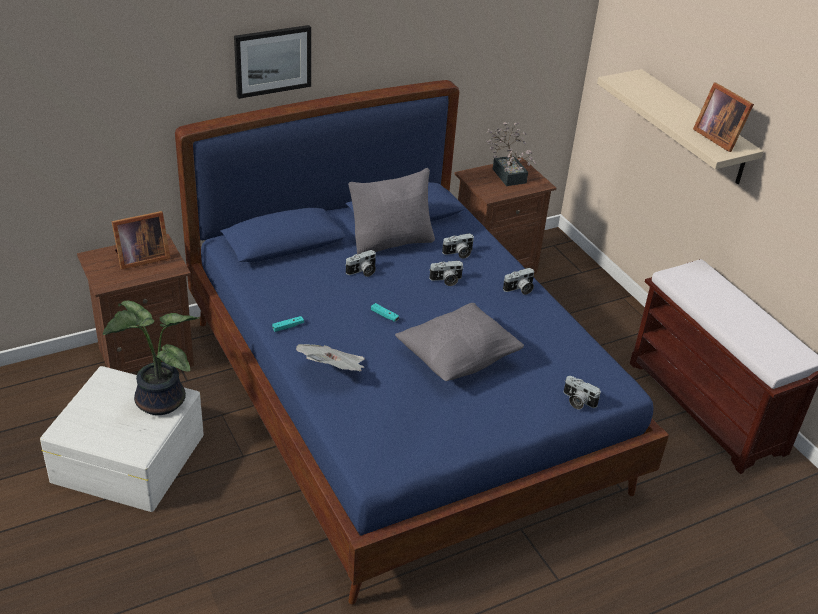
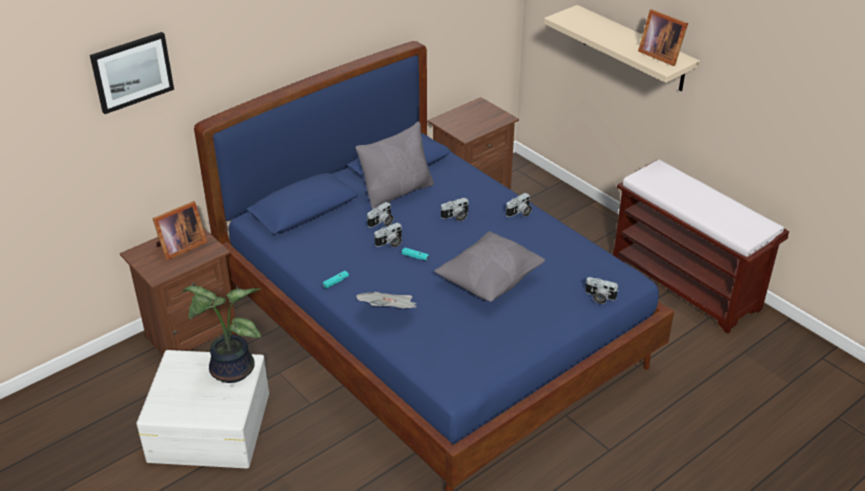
camera: 10 degrees left, 0 degrees up
picture [234,25,311,99] -> picture moved to [90,32,174,114]
camera [442,233,474,259] -> camera moved to [374,222,402,247]
potted plant [486,122,536,186] -> none

